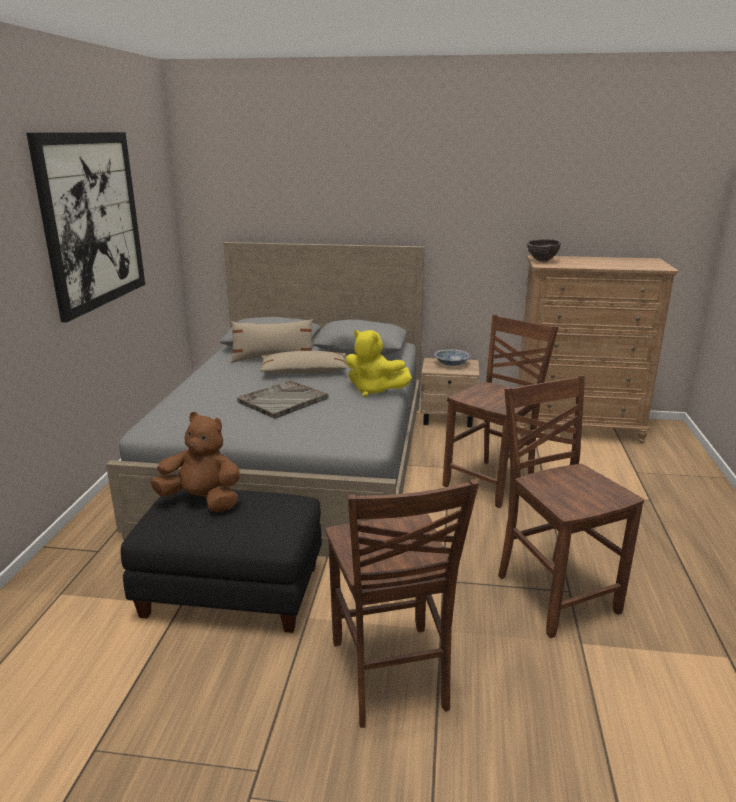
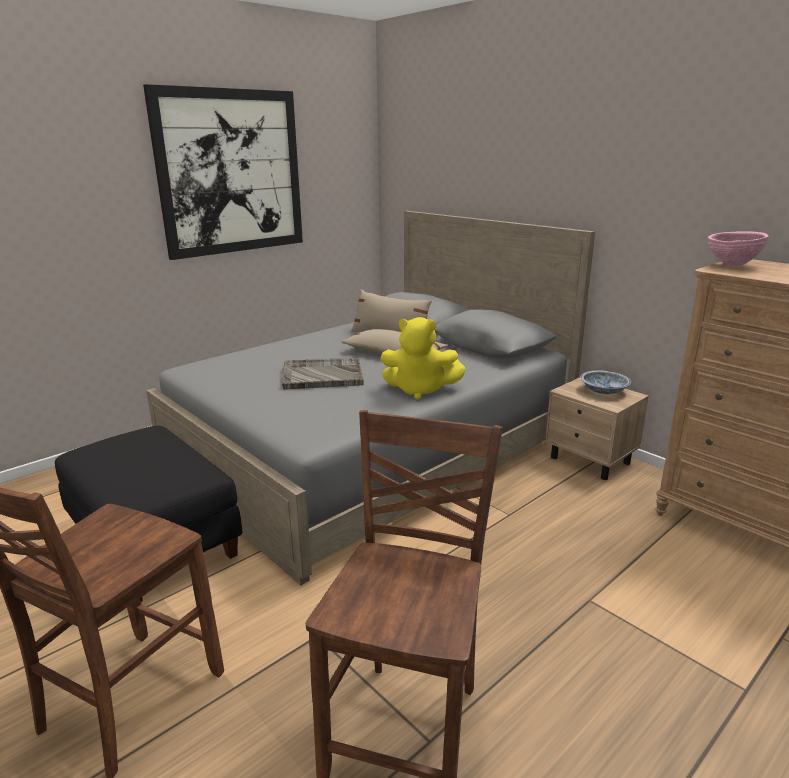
camera: 40 degrees right, 0 degrees up
brown plush toy [150,412,240,512] -> none
yellow plush toy [345,330,412,397] -> yellow plush toy turned 60 degrees counterclockwise [381,317,466,400]
brown chair [443,315,558,508] -> none
brown bowl [527,238,561,262] -> pink bowl [708,231,768,266]

